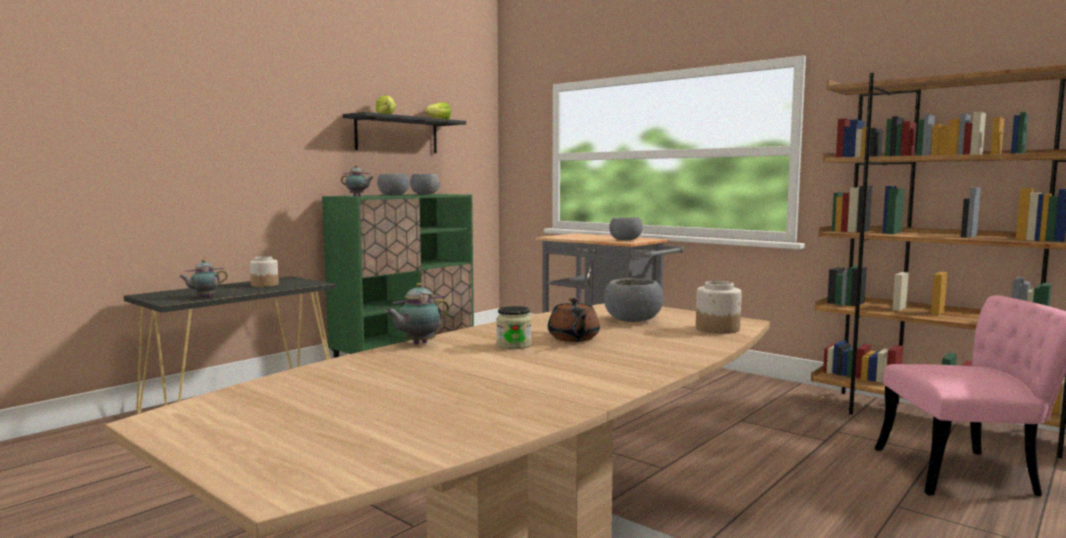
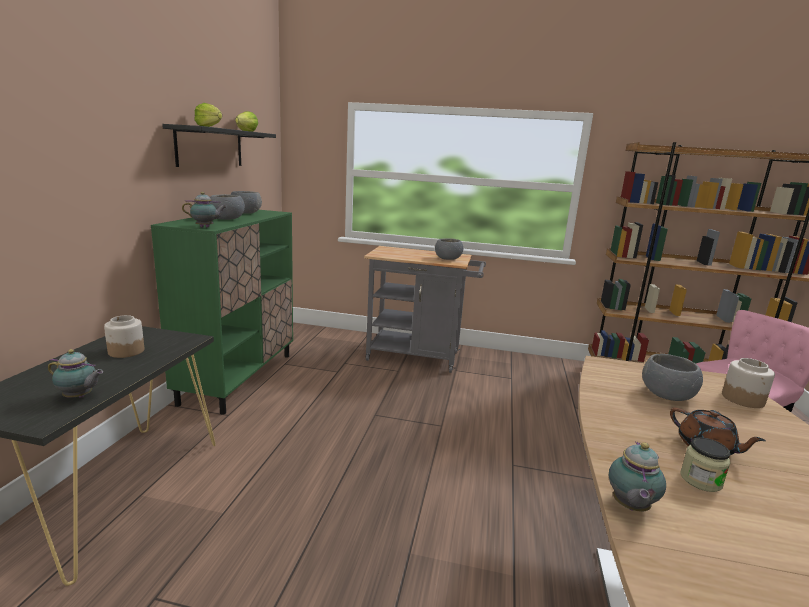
camera: 30 degrees left, 10 degrees up
teapot [179,260,228,297] -> teapot turned 105 degrees counterclockwise [48,349,103,398]

